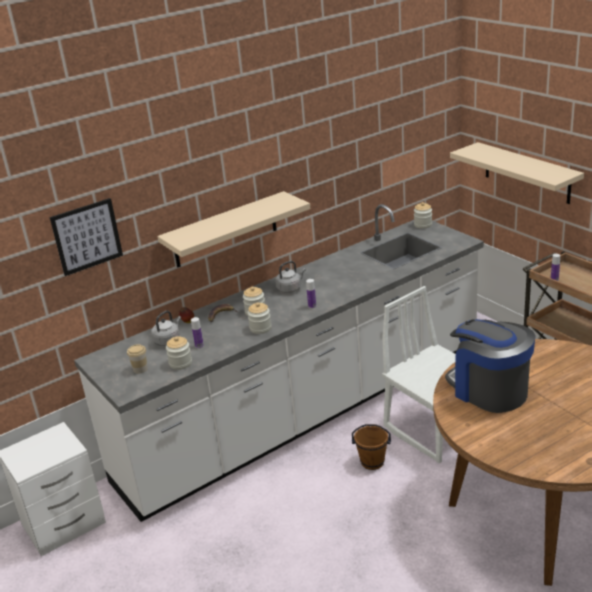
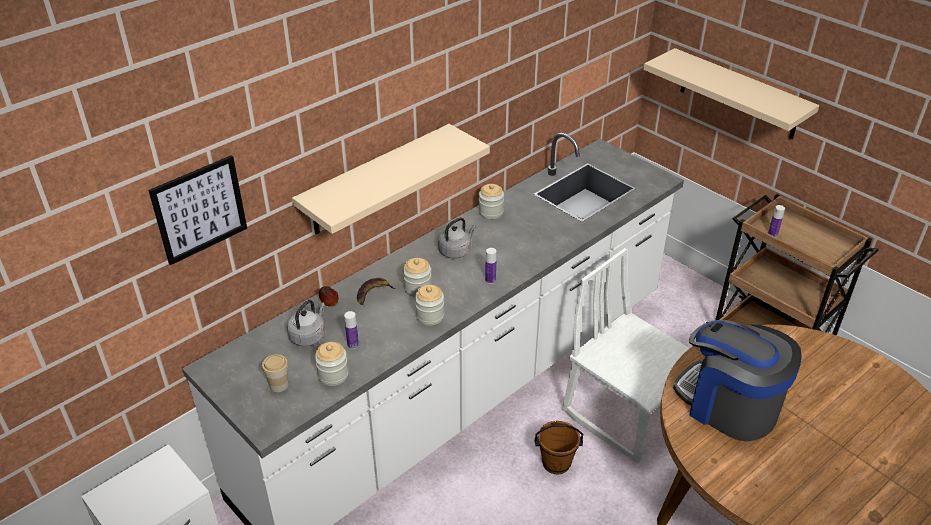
camera: 10 degrees left, 10 degrees up
jar [414,202,432,229] -> jar moved to [479,184,504,219]

